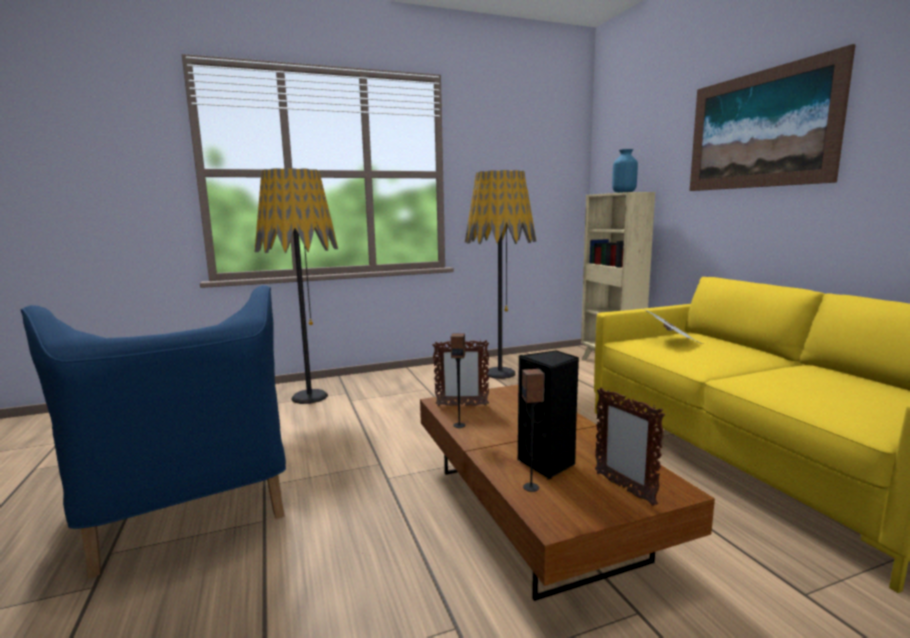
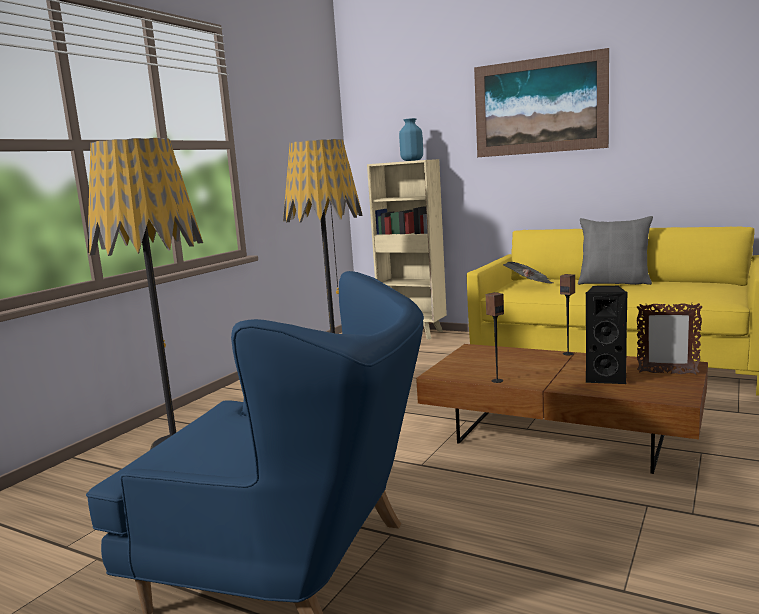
camera: 40 degrees left, 0 degrees up
picture frame [432,340,489,406] -> none
speaker [522,369,544,492] -> speaker moved to [560,274,575,356]
none -> grey pillow [578,216,653,285]

